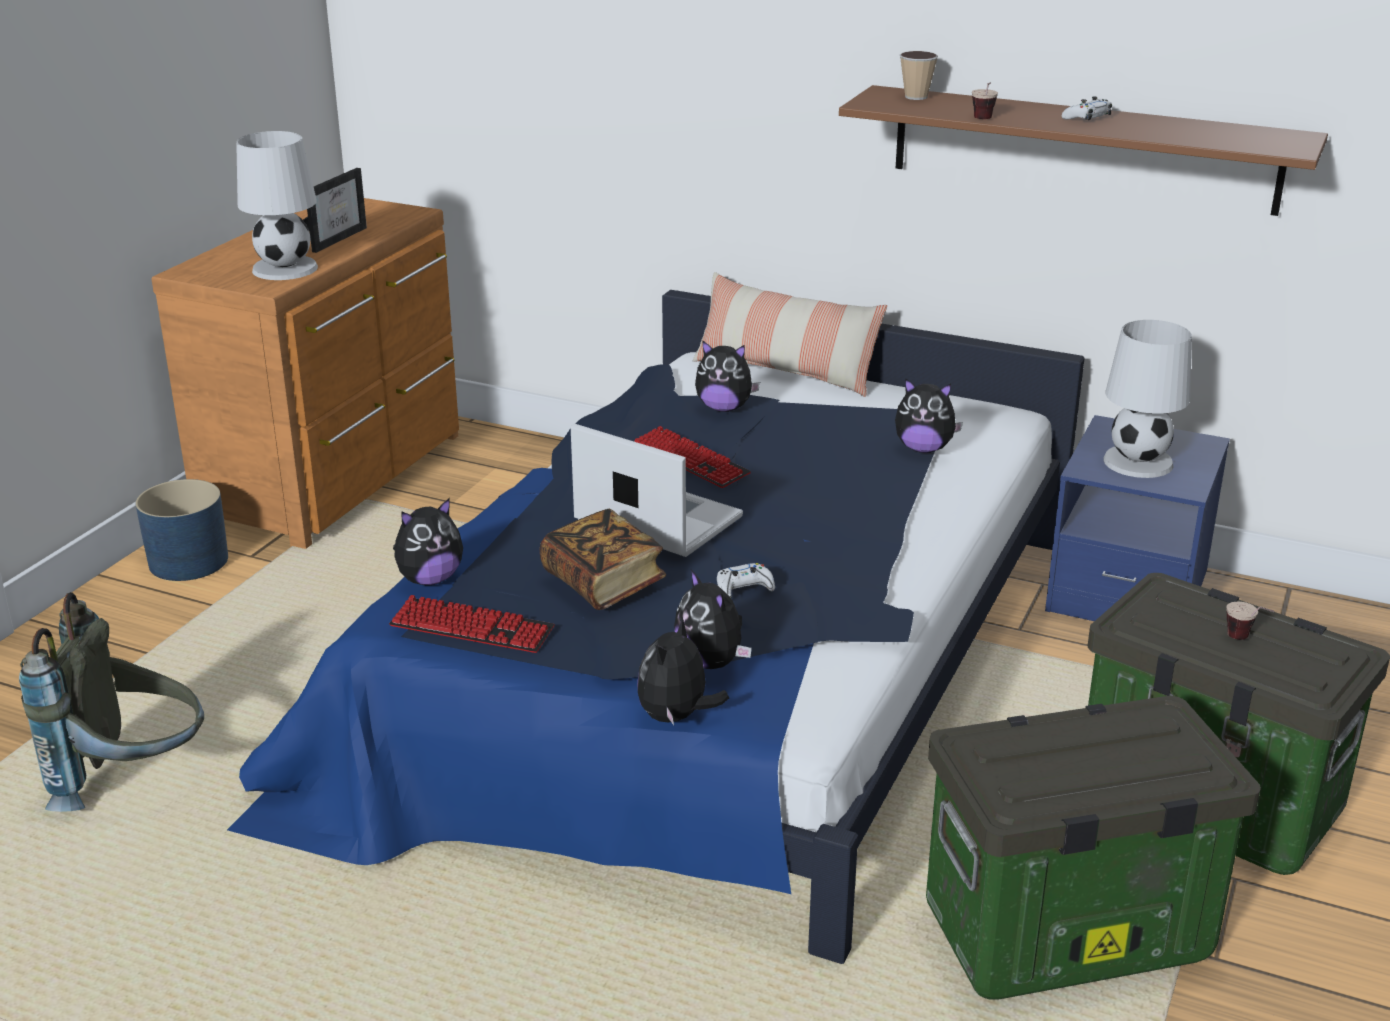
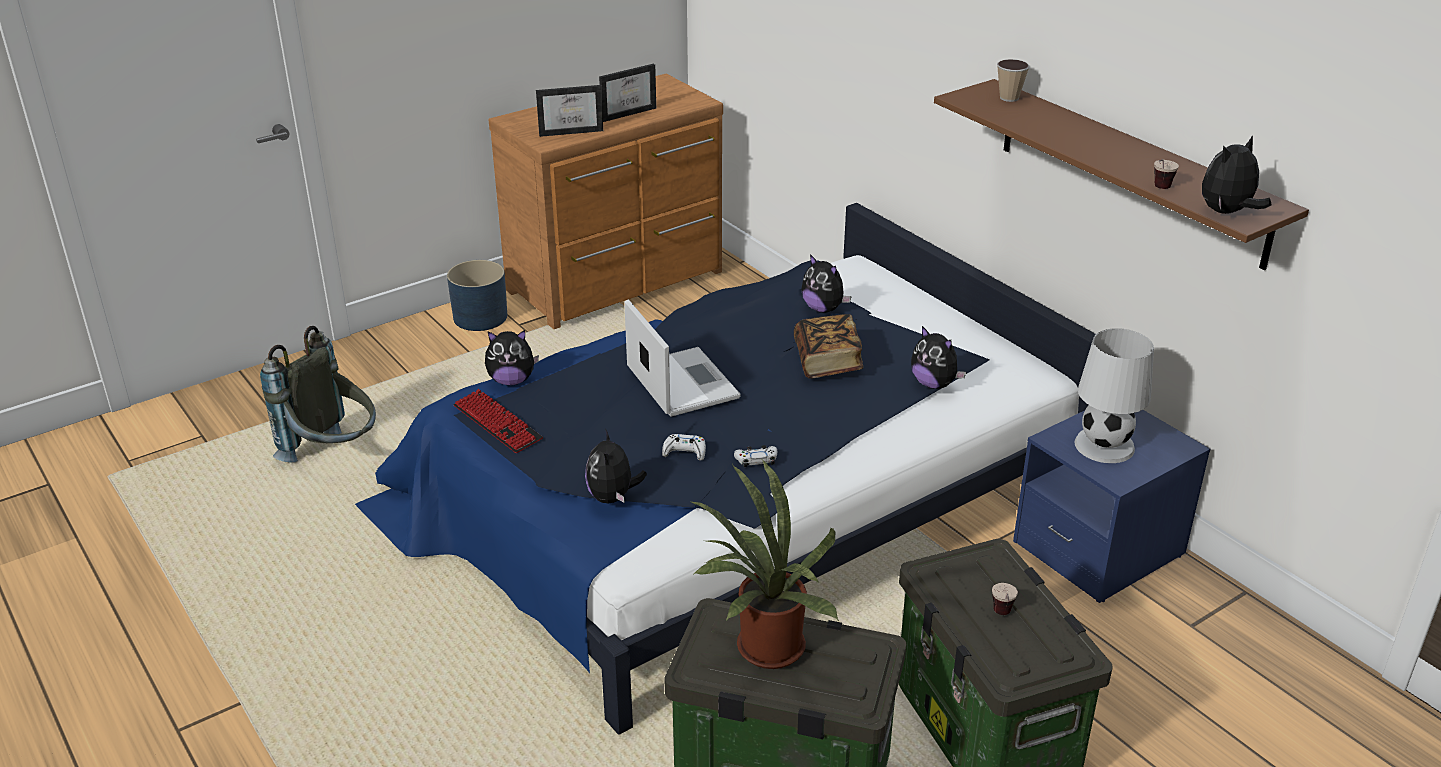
camera: 30 degrees right, 5 degrees up
white table lamp [236,131,318,280] -> picture frame [536,85,603,137]
book [540,509,666,610] -> book moved to [794,314,863,379]
keyboard [634,426,751,488] -> none
plush toy [637,617,729,725] -> plush toy moved to [1202,136,1272,214]
pillow [693,272,887,397] -> none
cup [972,82,998,119] -> cup moved to [1154,159,1179,189]
white game controller [1062,97,1112,120] -> white game controller moved to [734,445,777,467]
none -> potted plant [689,460,839,669]

